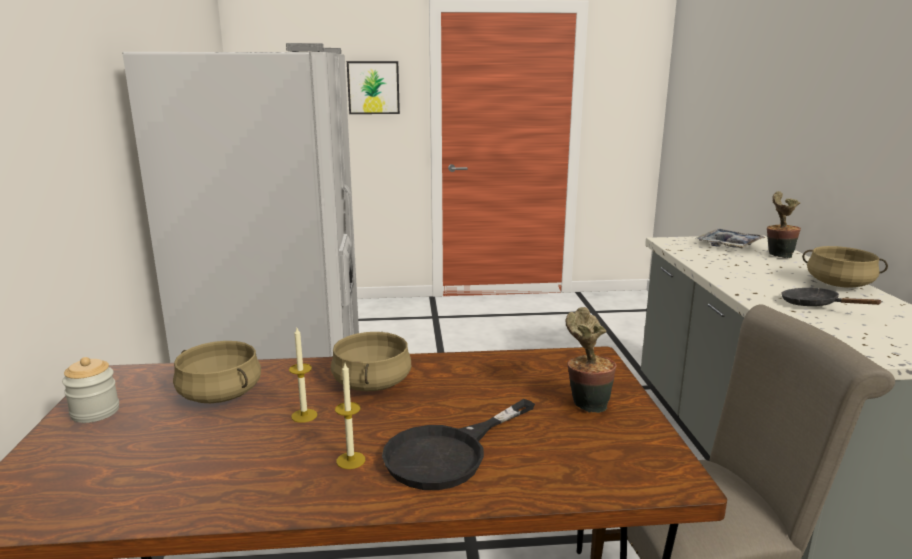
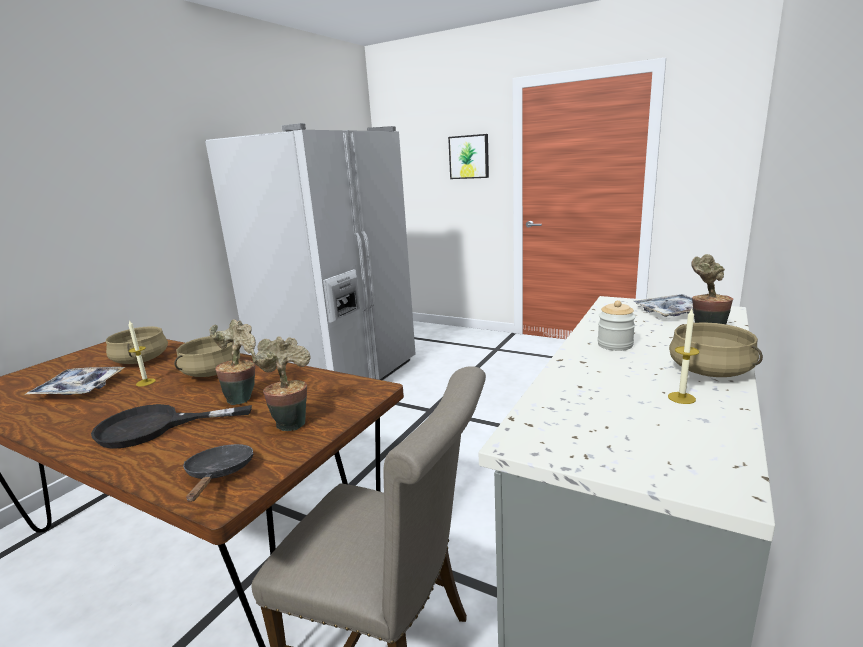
camera: 35 degrees right, 0 degrees up
jar [62,357,119,423] -> jar moved to [597,300,636,351]
candle [335,363,365,469] -> candle moved to [668,309,699,404]
black frying pan [781,288,883,306] -> black frying pan moved to [183,444,253,502]
none -> tray [26,367,125,395]
none -> potted plant [210,319,256,405]

